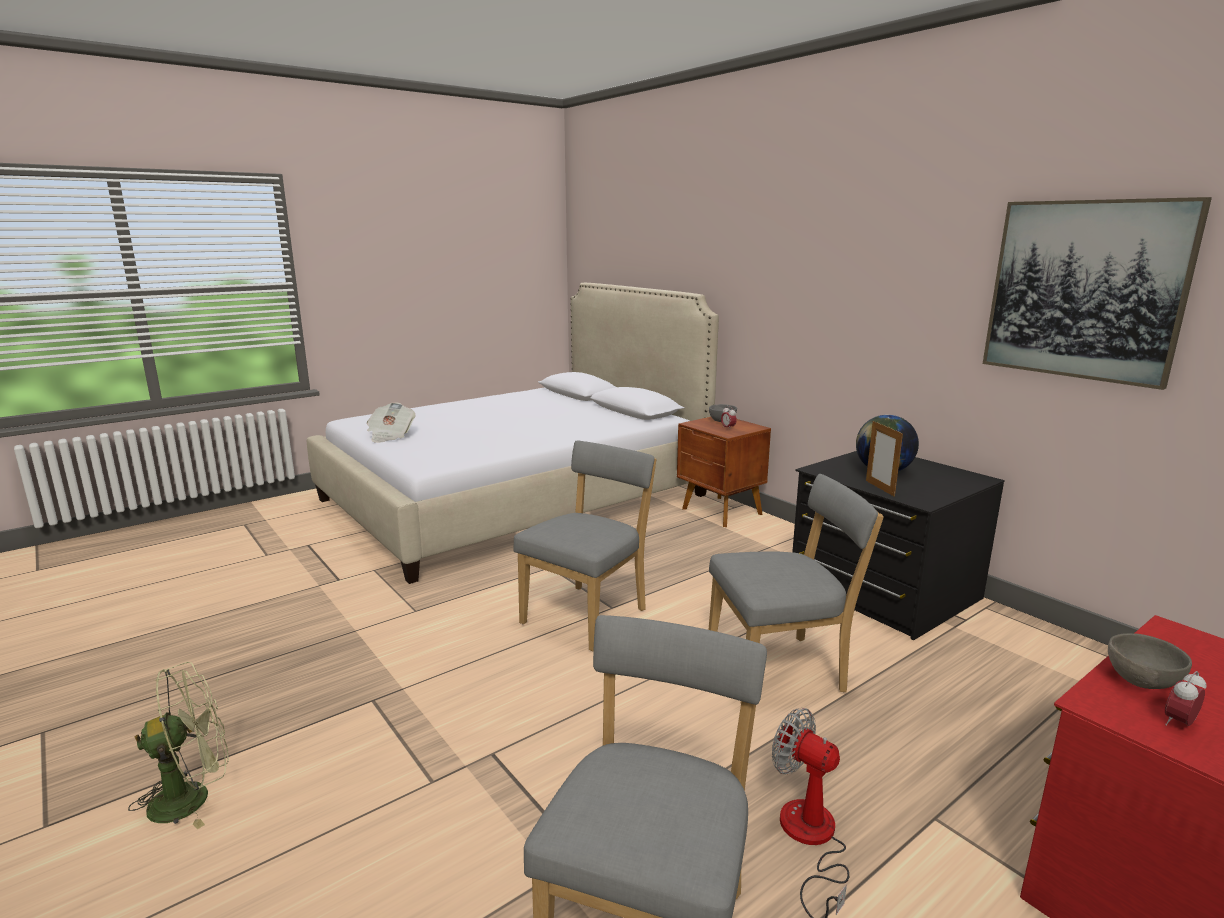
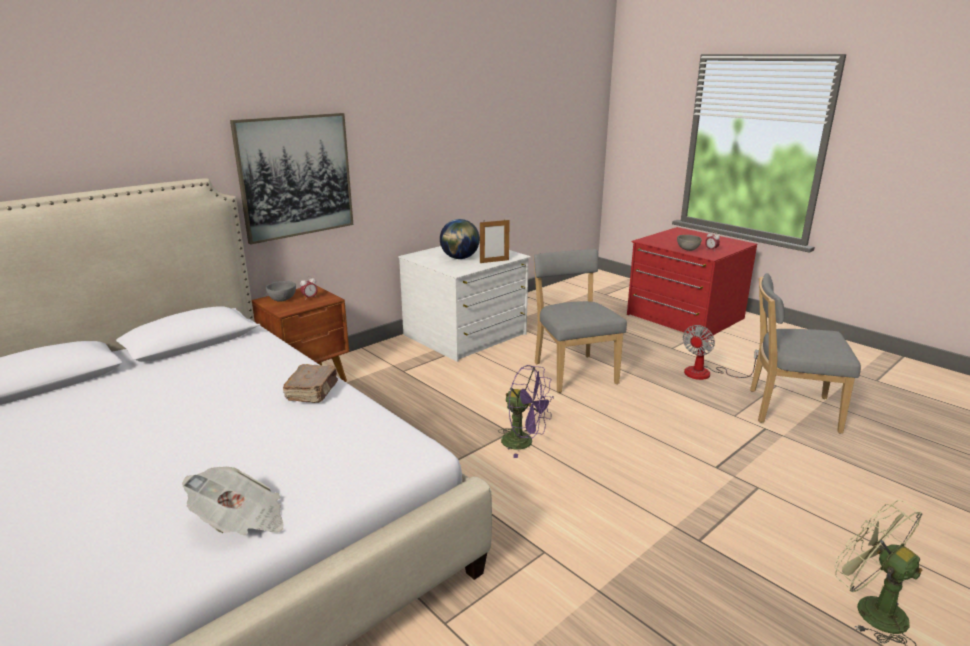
camera: 95 degrees left, 5 degrees up
grey chair [513,440,657,651] -> purple fan [498,365,554,458]
black dresser [792,451,1005,640] -> white dresser [398,242,531,362]
picture [983,197,1212,390] -> picture moved to [230,113,353,244]
none -> brown book [283,364,338,403]

